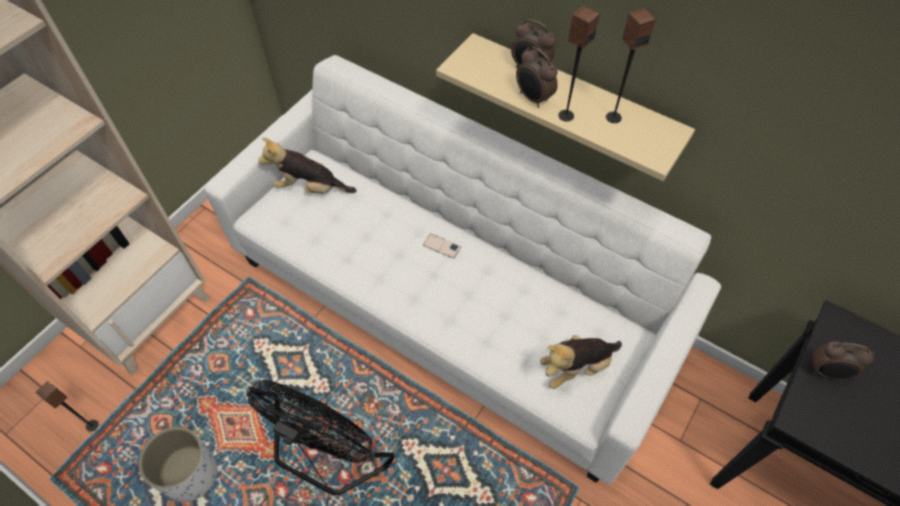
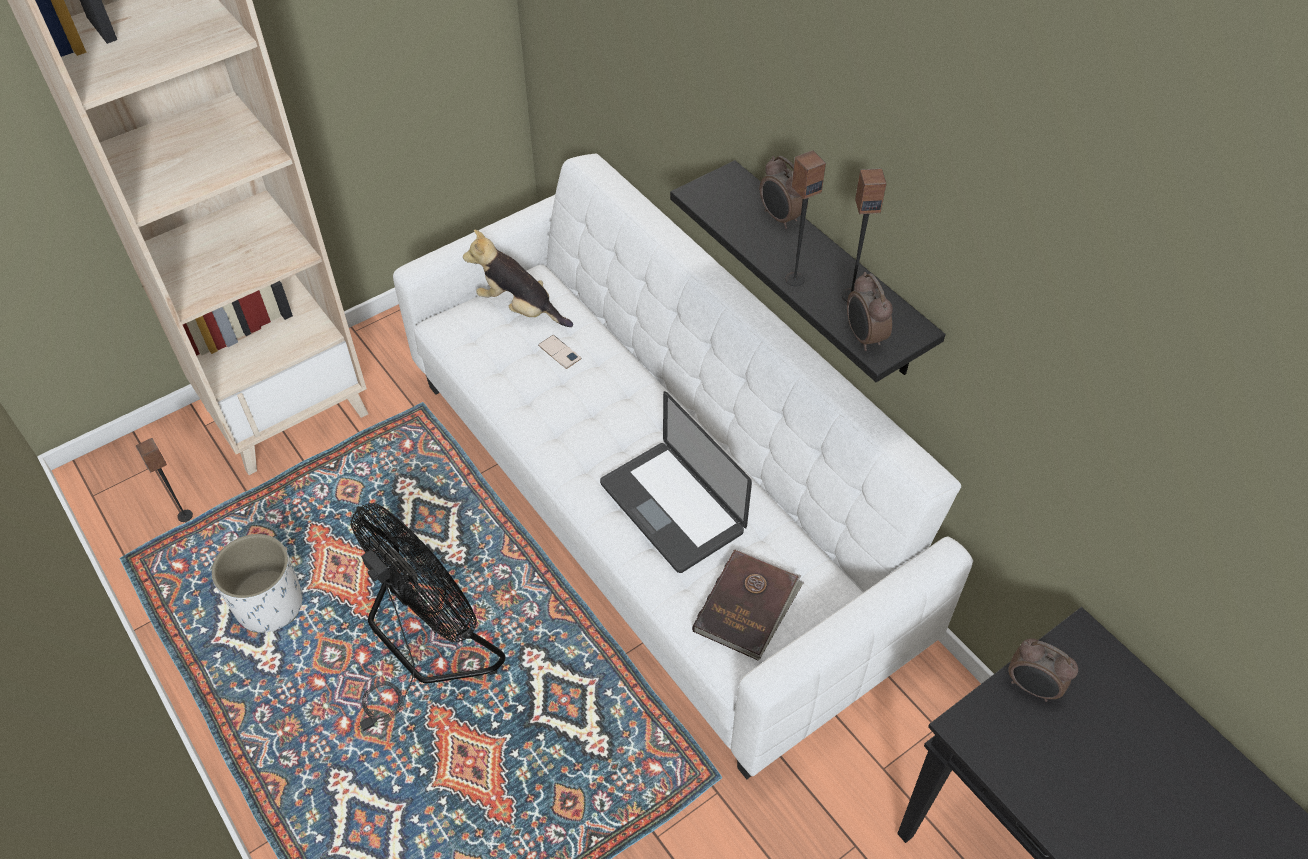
camera: 20 degrees right, 5 degrees down
phone [423,233,461,258] -> phone moved to [538,335,582,369]
beige shelf [436,33,695,181] -> black shelf [670,160,946,382]
alarm clock [516,47,558,108] -> alarm clock moved to [847,272,893,351]
plush toy [540,335,622,389] -> brown book [692,550,804,661]
none -> laptop [600,391,752,573]

